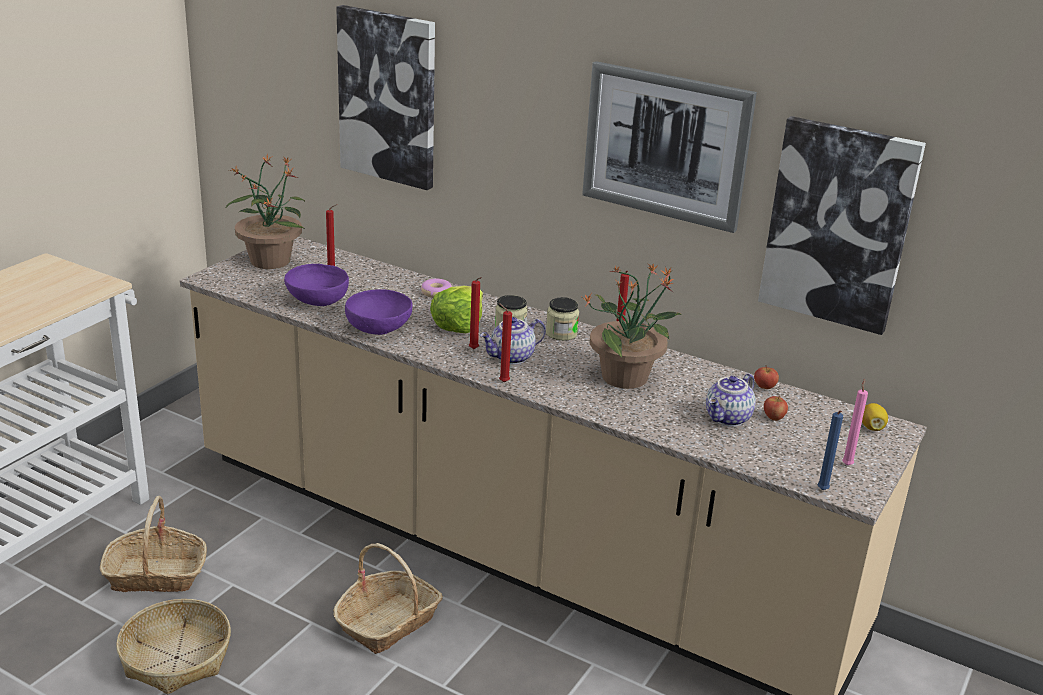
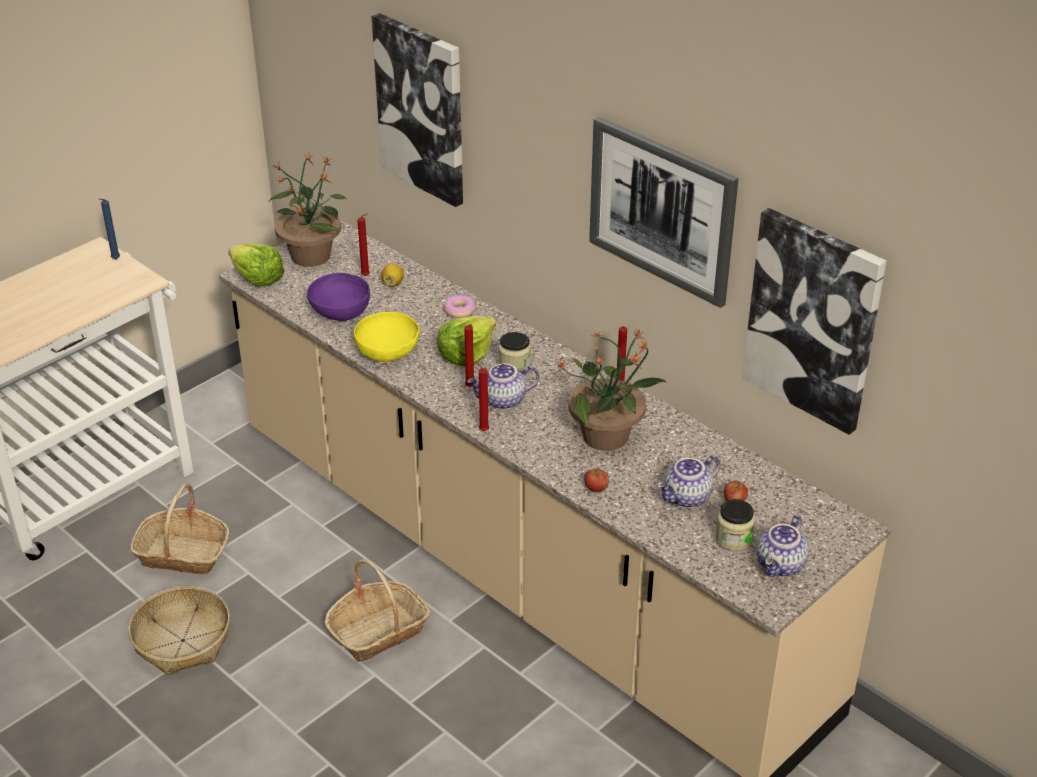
camera: 15 degrees right, 10 degrees up
purple bowl [345,289,413,335] -> yellow bowl [353,312,420,362]
jar [546,297,579,341] -> jar moved to [715,499,755,551]
apple [754,365,779,389] -> apple moved to [584,468,609,492]
blue candle [817,411,843,490] -> blue candle moved to [100,199,120,259]
pink candle [842,379,868,466] -> teapot [757,515,809,577]
lemon [862,403,888,431] -> lemon moved to [381,264,404,287]
none -> lettuce [228,243,284,287]

